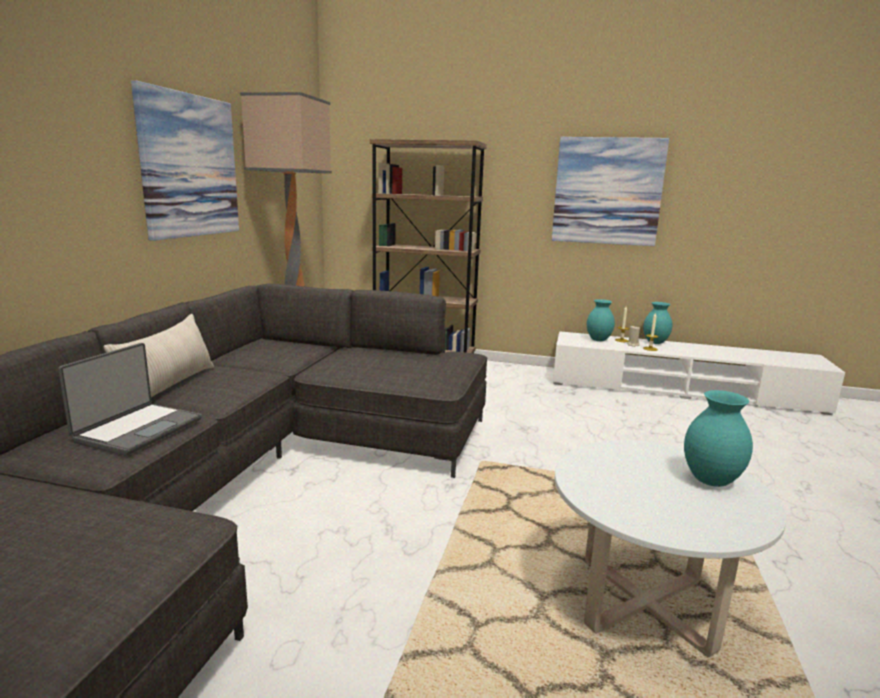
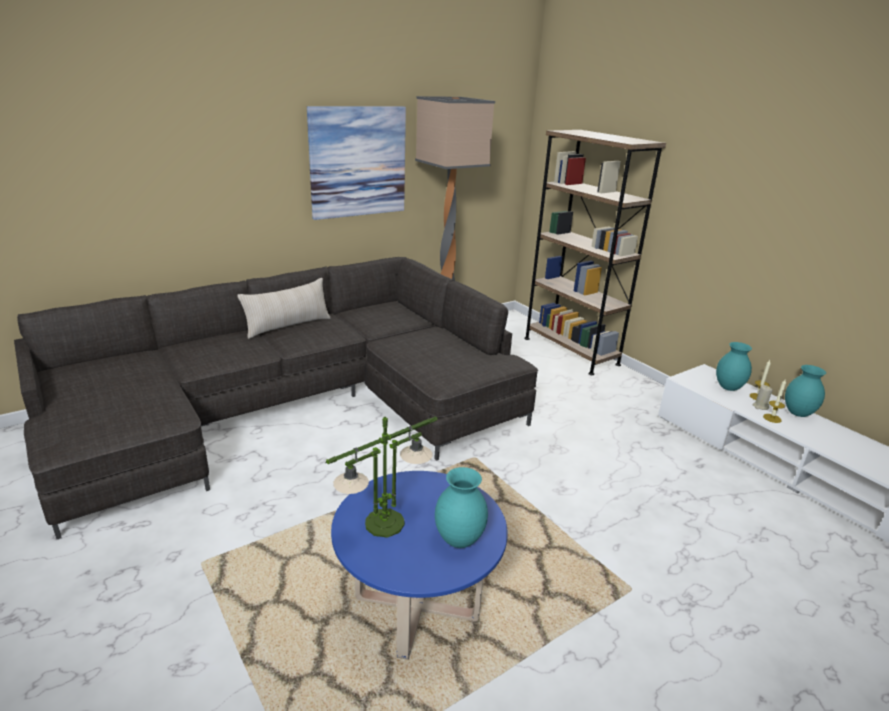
camera: 40 degrees right, 10 degrees up
laptop [58,343,202,456] -> none
picture [552,137,669,246] -> none
white coffee table [555,440,786,657] -> blue coffee table [331,471,508,660]
none -> table lamp [325,416,438,538]

